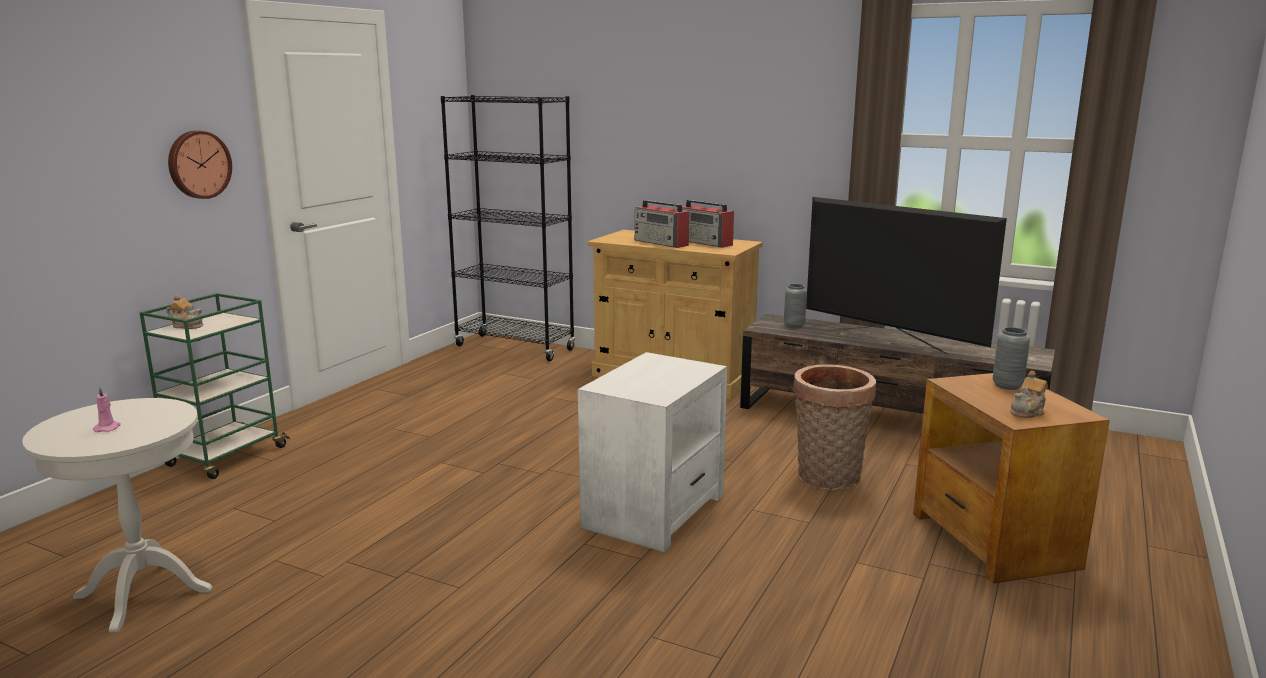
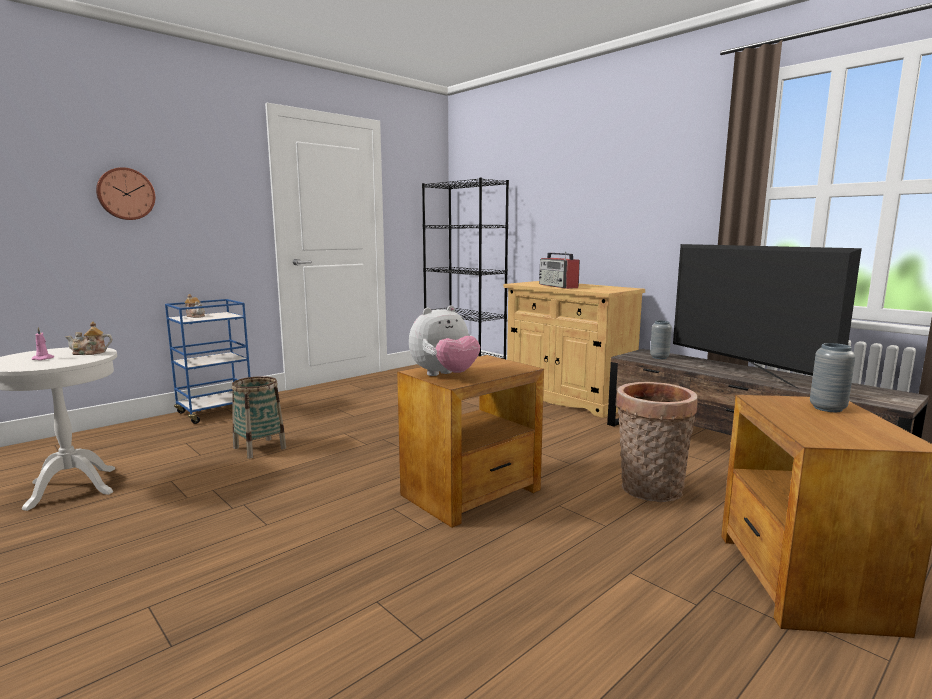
camera: 20 degrees right, 5 degrees down
green cart [140,293,290,479] -> blue cart [165,299,250,424]
wall clock [168,131,232,199] -> wall clock moved to [96,167,155,220]
white side table [578,352,727,552] -> brown side table [397,355,544,528]
radio [682,200,734,248] -> none
teapot [1010,371,1048,418] -> teapot moved to [65,321,112,355]
none -> basket [232,376,286,459]
none -> plush toy [409,306,480,376]

